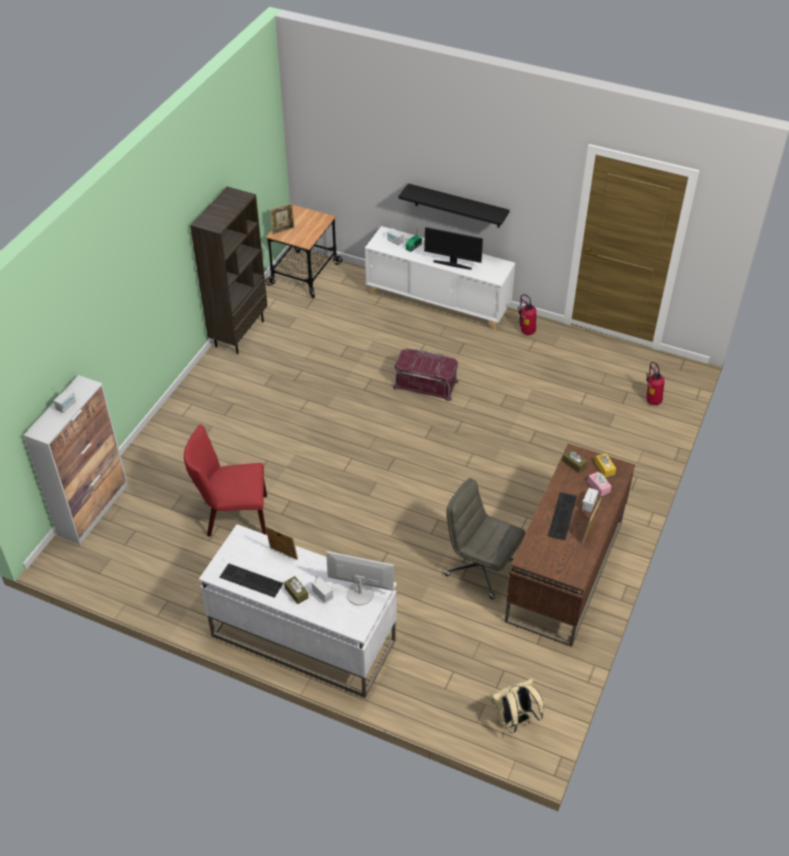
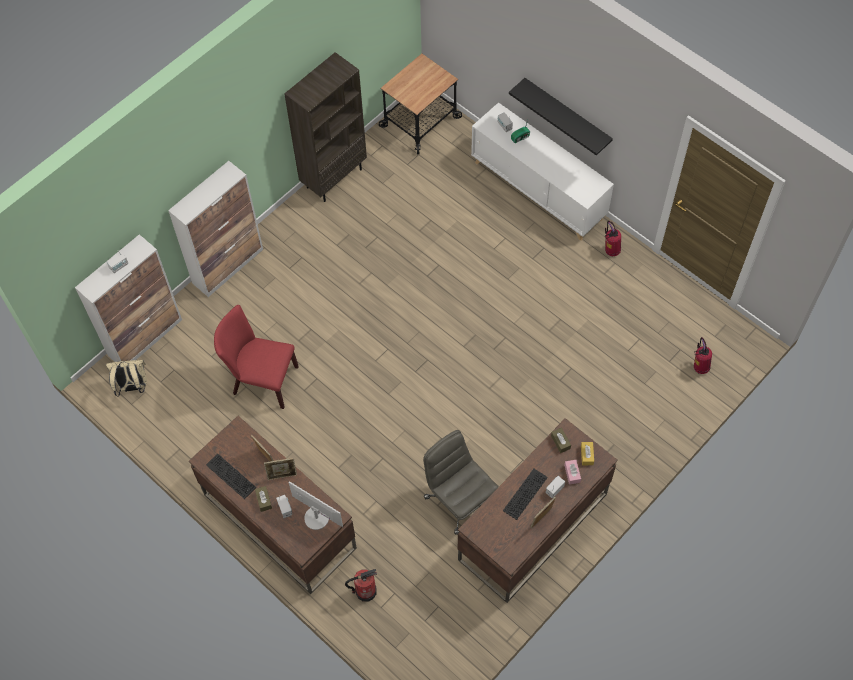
camera: 20 degrees right, 15 degrees up
white desk [199,524,397,698] -> brown desk [189,416,357,594]
picture frame [270,203,295,235] -> picture frame moved to [264,458,297,480]
red storage box [393,348,459,402] -> none
monitor [424,227,483,270] -> none
beige backpack [491,678,543,733] -> beige backpack moved to [106,360,147,396]
none -> cabinet [168,161,263,297]
none -> fire extinguisher [345,569,377,602]

